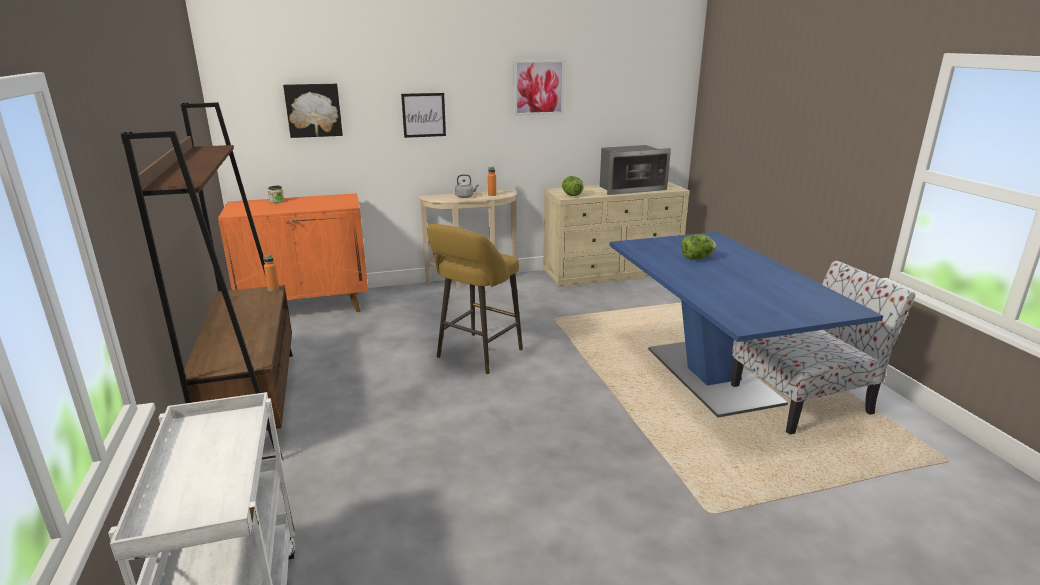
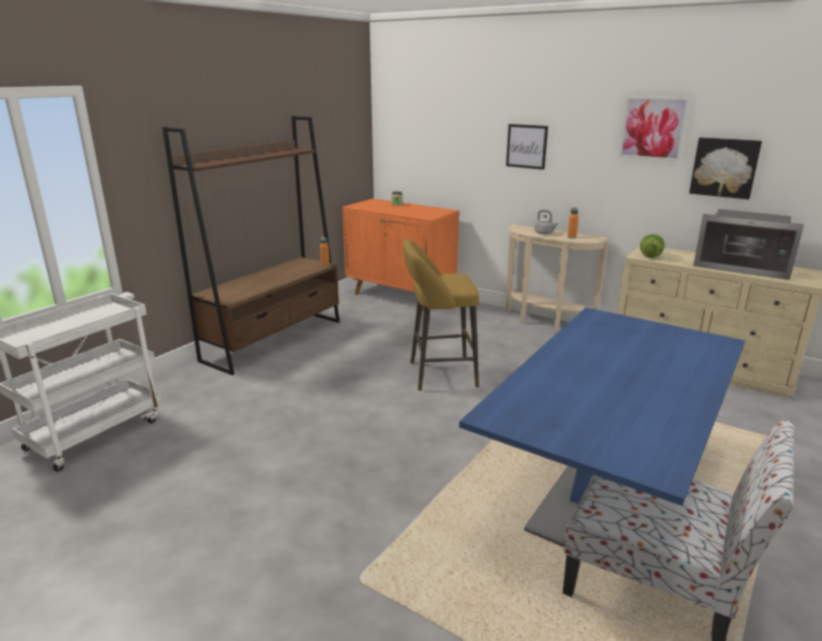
camera: 50 degrees right, 0 degrees up
picture [283,84,343,138] -> picture moved to [689,137,762,199]
lettuce [681,234,717,260] -> none

